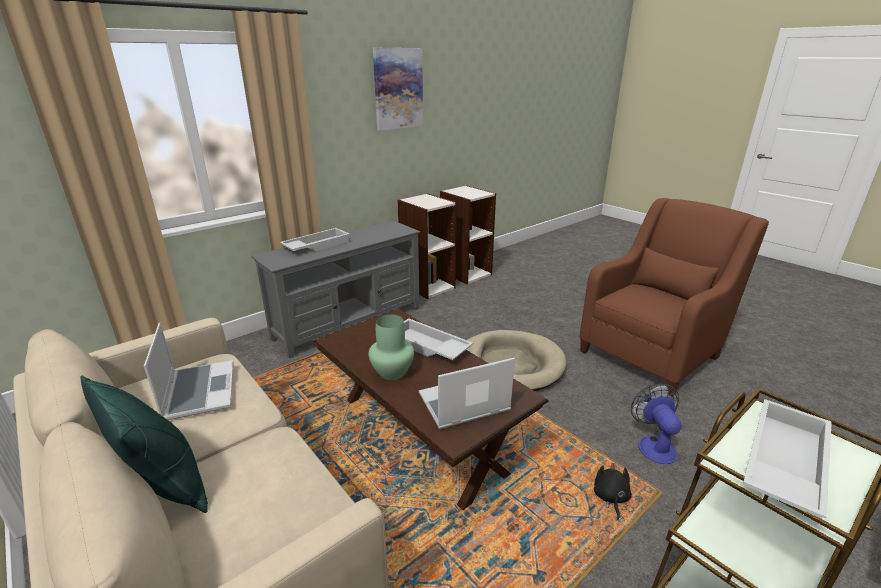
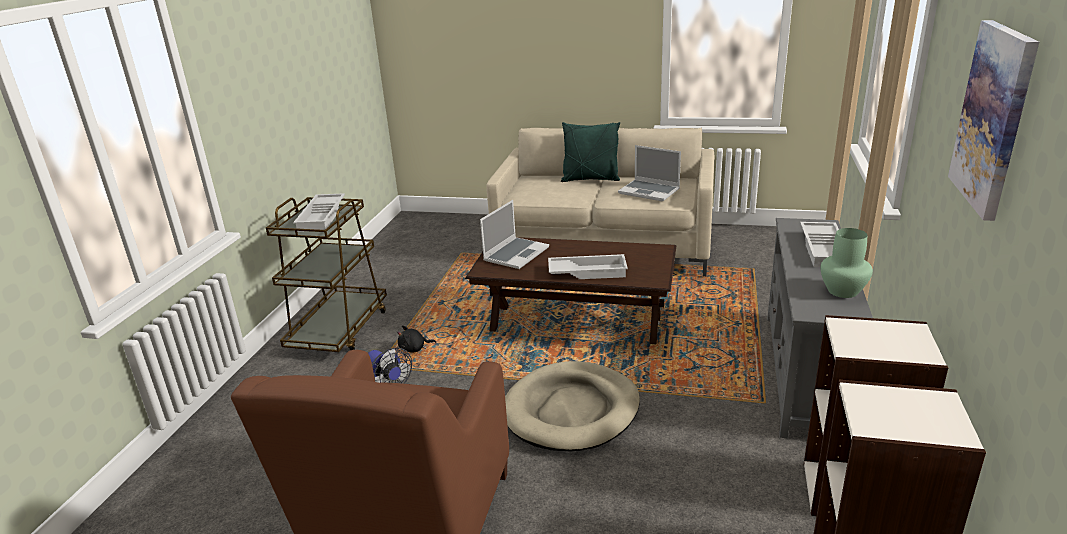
camera: 145 degrees right, 0 degrees up
green vase [368,314,414,380] -> green vase moved to [820,228,873,298]
black plush toy [594,462,632,520] -> black plush toy turned 105 degrees clockwise [397,325,436,353]

